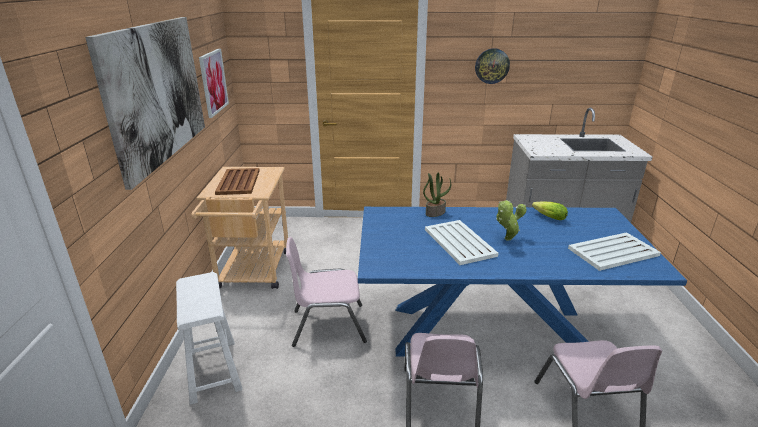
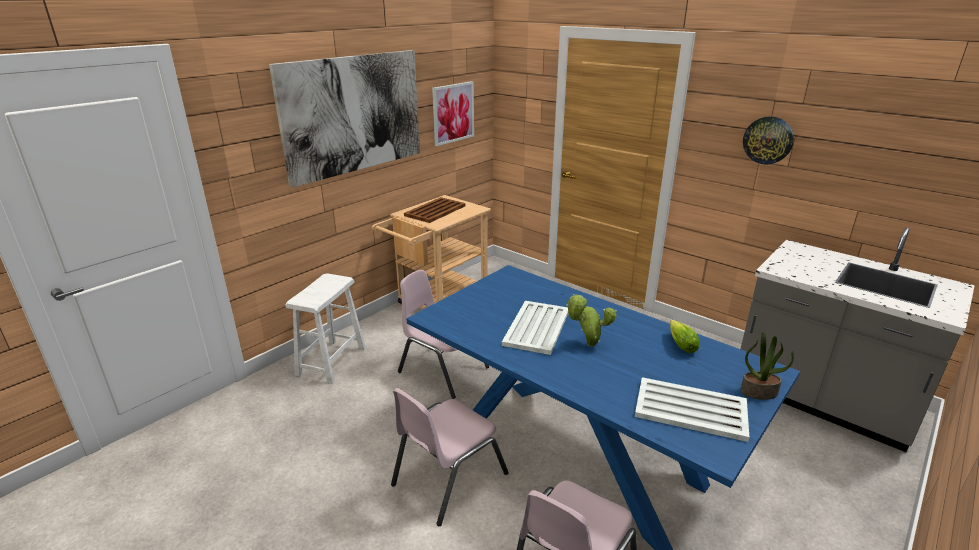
camera: 40 degrees right, 0 degrees up
potted plant [423,173,451,217] -> potted plant moved to [740,331,794,400]

